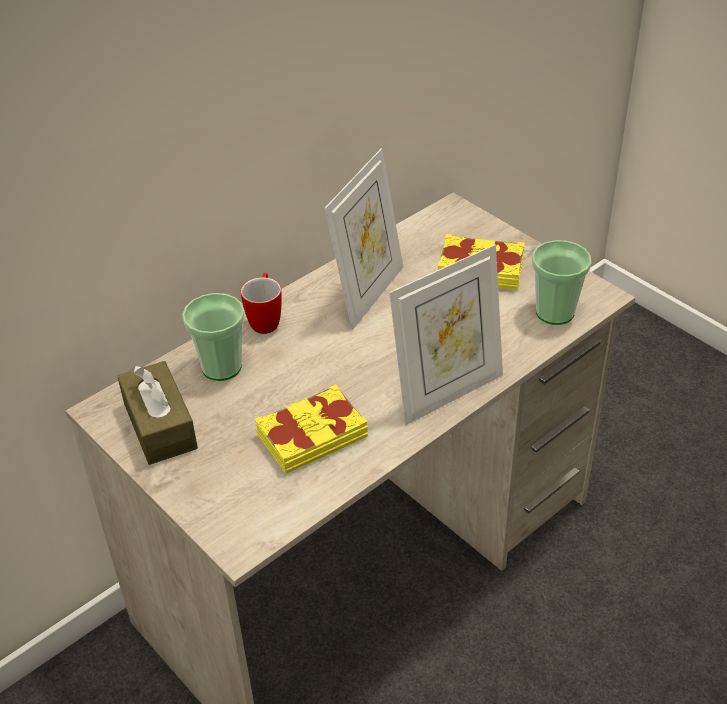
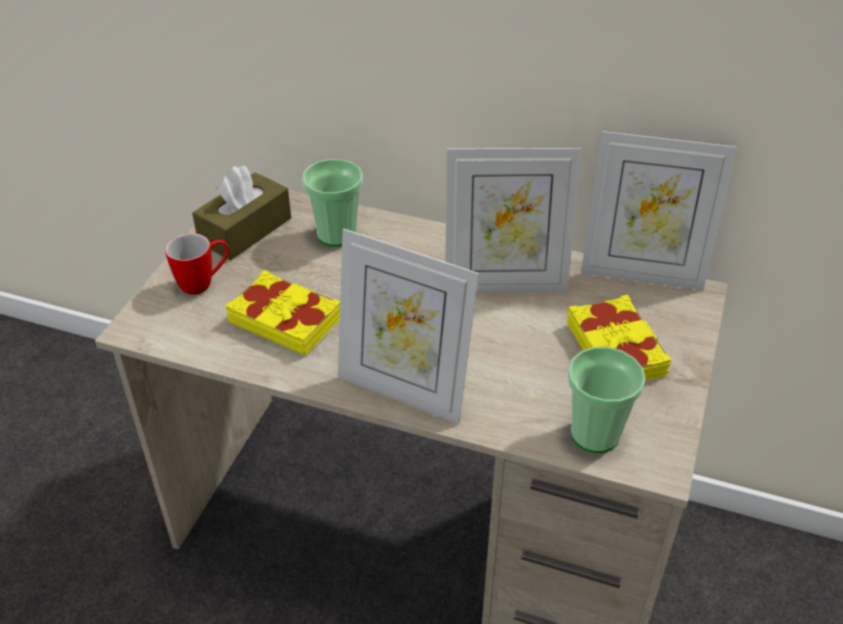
camera: 60 degrees right, 0 degrees up
mug [241,273,282,334] -> mug moved to [165,233,229,295]
none -> picture frame [581,131,737,290]

